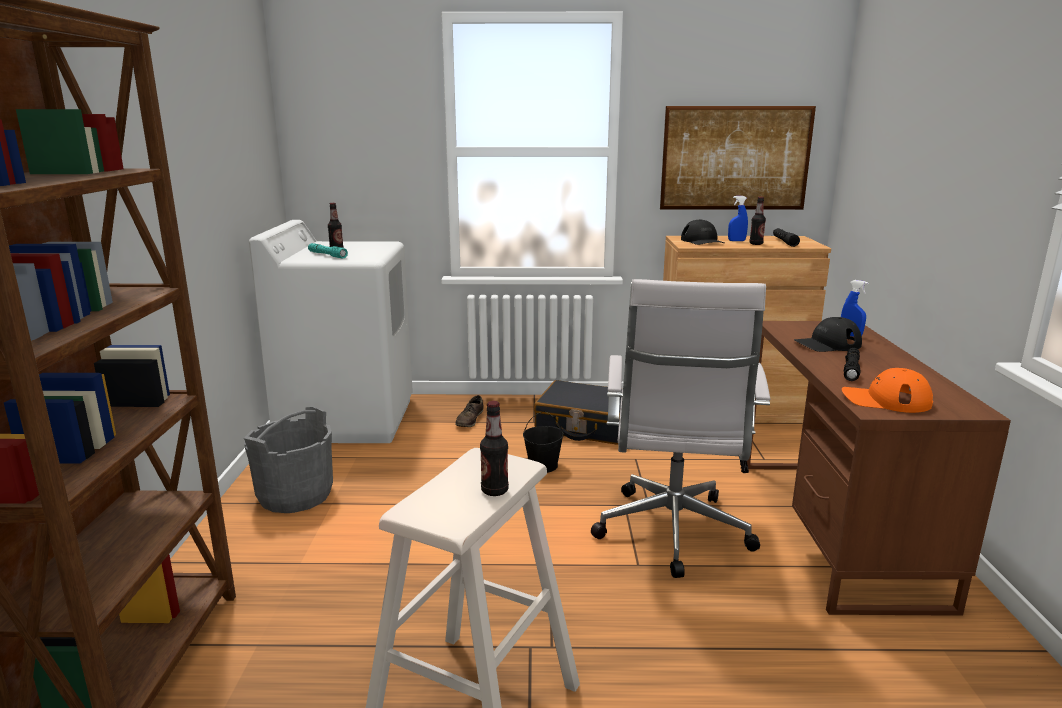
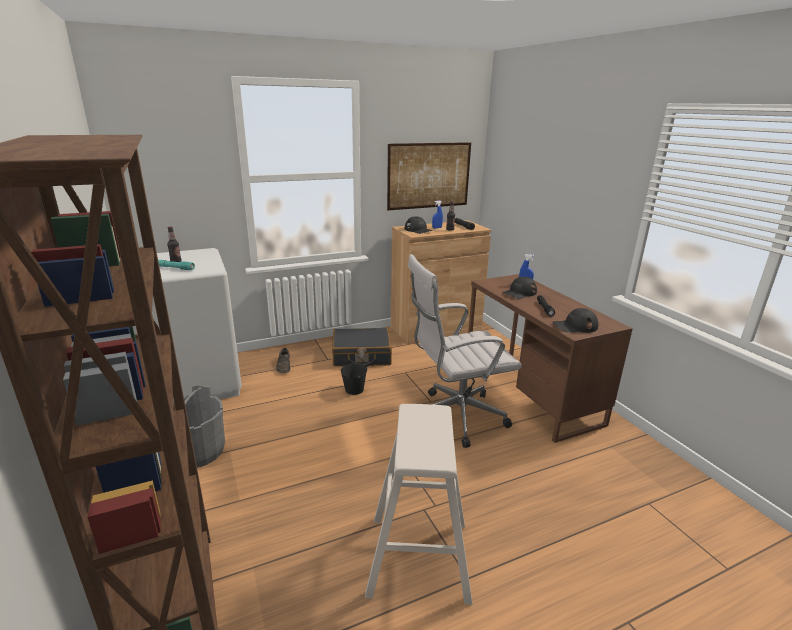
camera: 25 degrees left, 5 degrees up
bottle [480,401,509,496] -> none
white office chair [591,279,770,578] -> white office chair turned 90 degrees clockwise [408,254,522,448]
orange cap [842,368,933,413] -> black cap [553,308,599,333]

